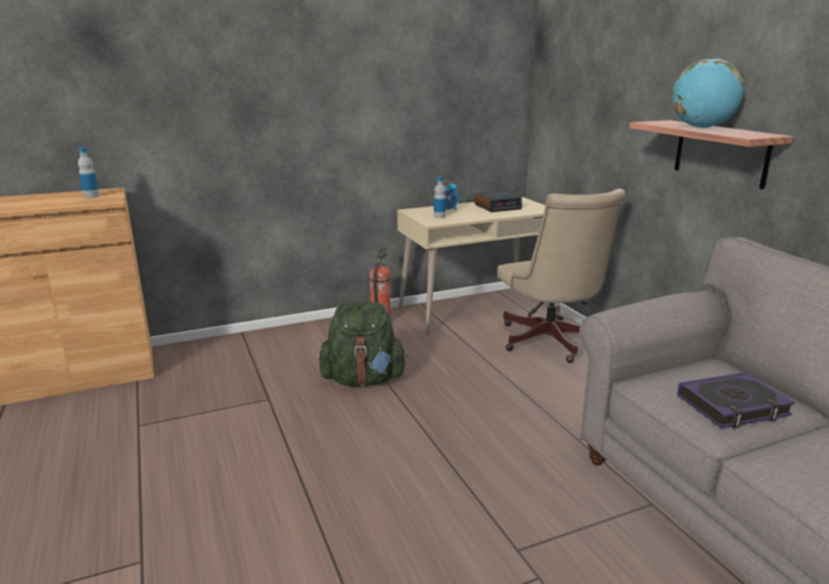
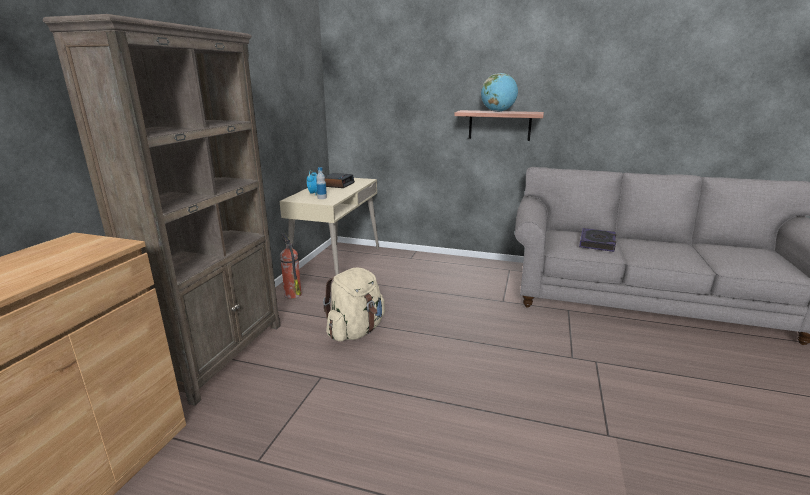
camera: 50 degrees left, 0 degrees up
bottle [78,147,100,198] -> none
green backpack [319,302,408,387] -> beige backpack [323,267,385,342]
beige office chair [497,189,625,363] -> none
none -> brown bookcase [43,14,280,406]

